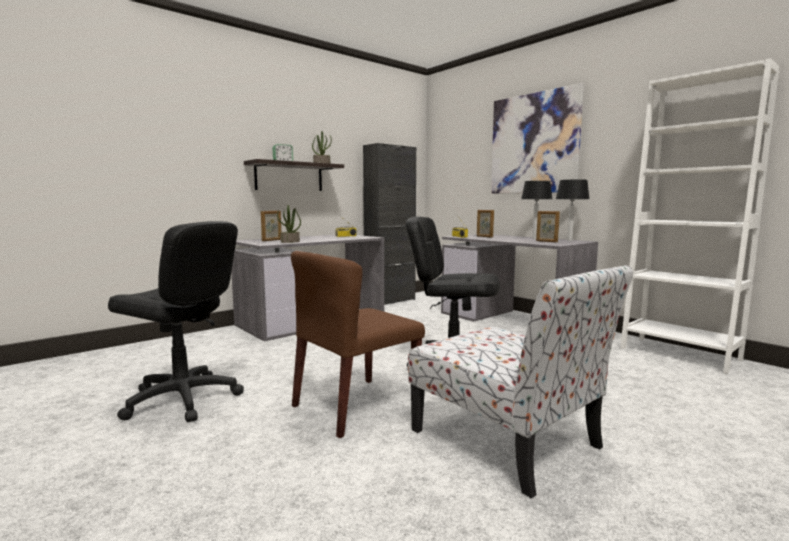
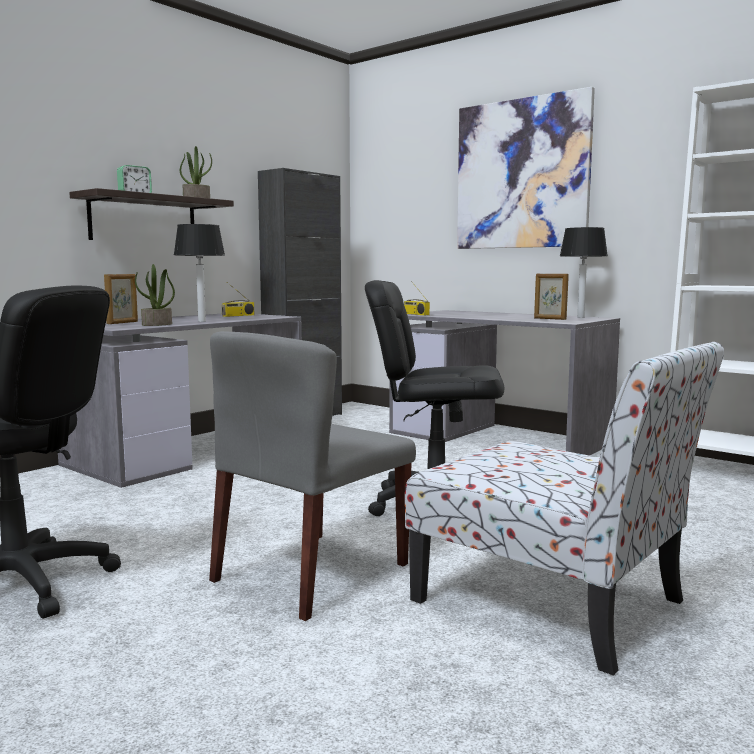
camera: 10 degrees left, 0 degrees up
brown chair [291,251,425,438] -> grey chair [209,331,416,621]
picture frame [477,210,494,237] -> none
table lamp [521,181,552,239] -> table lamp moved to [174,224,225,322]

